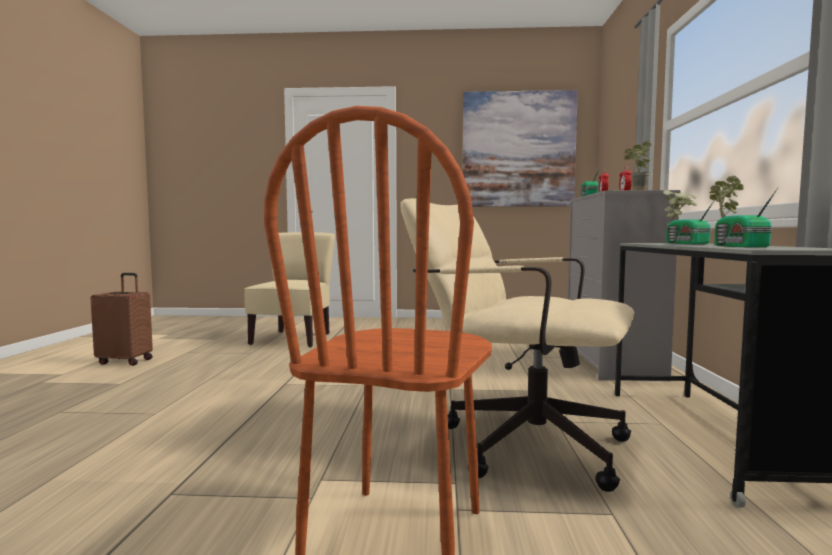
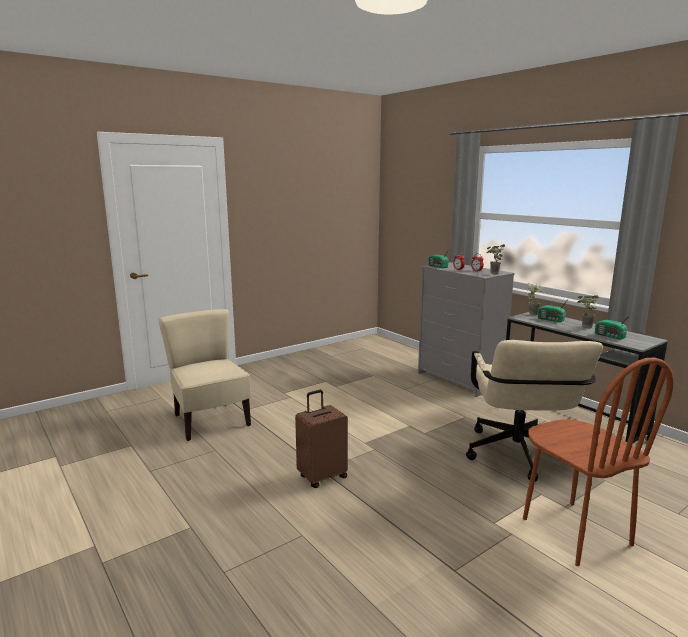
camera: 40 degrees left, 10 degrees up
brown suitcase [91,273,153,366] -> brown suitcase moved to [295,390,348,488]
beige office chair [400,198,634,492] -> beige office chair turned 75 degrees counterclockwise [466,340,603,482]
picture [463,90,578,207] -> none

